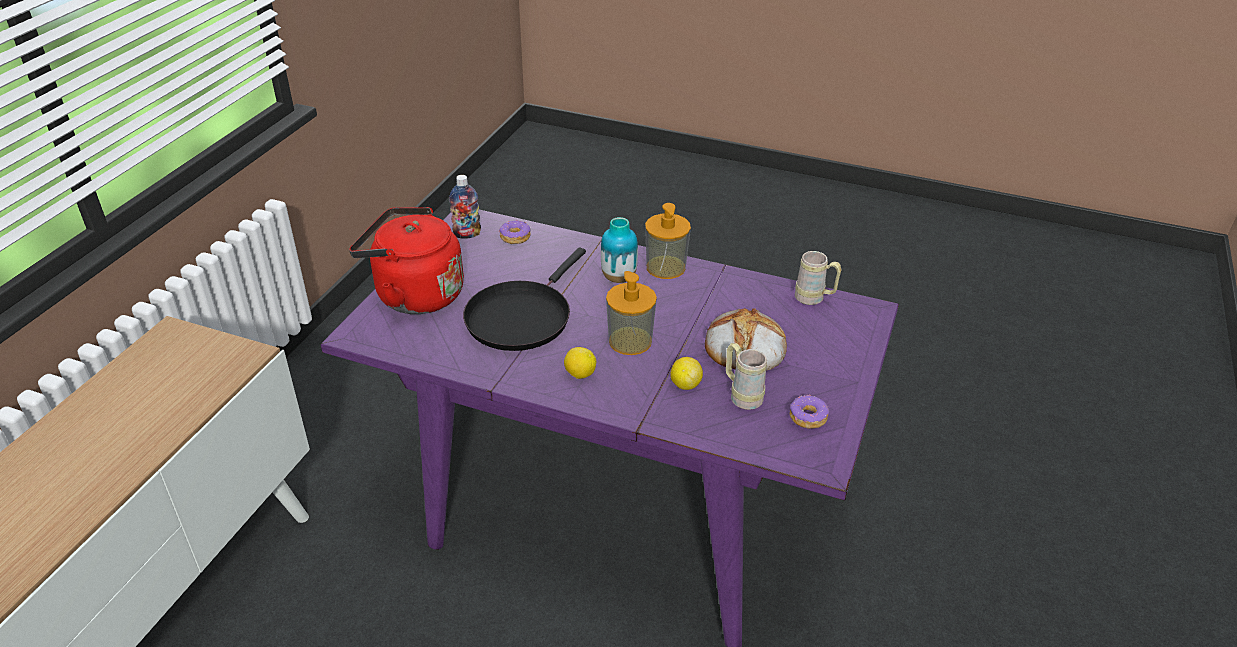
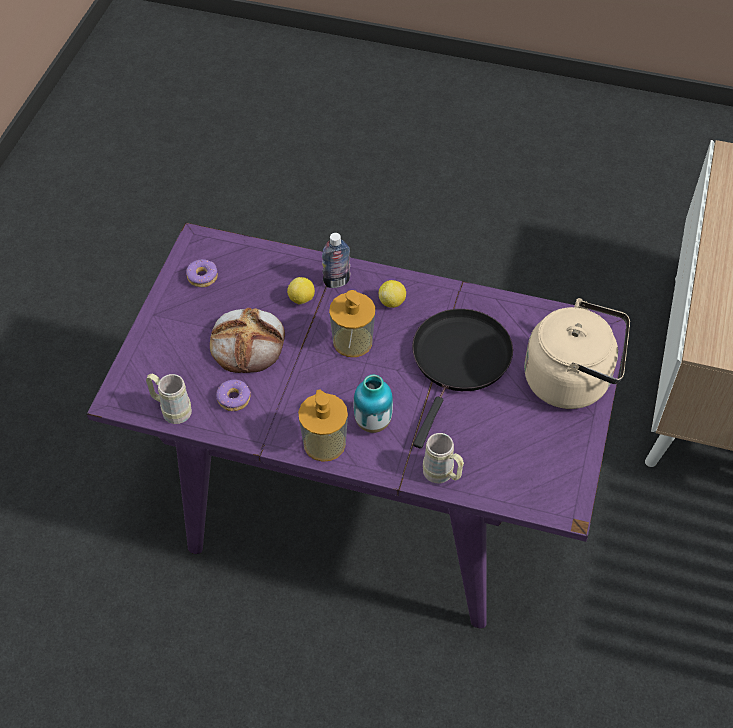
camera: 175 degrees right, 15 degrees up
red kettle [349,207,464,314] -> beige kettle [524,298,630,409]
bottle [449,175,481,239] -> bottle moved to [322,233,351,288]
donut [499,219,530,244] -> donut moved to [216,380,251,411]
beige mug [726,343,767,410] -> beige mug moved to [423,433,464,483]

